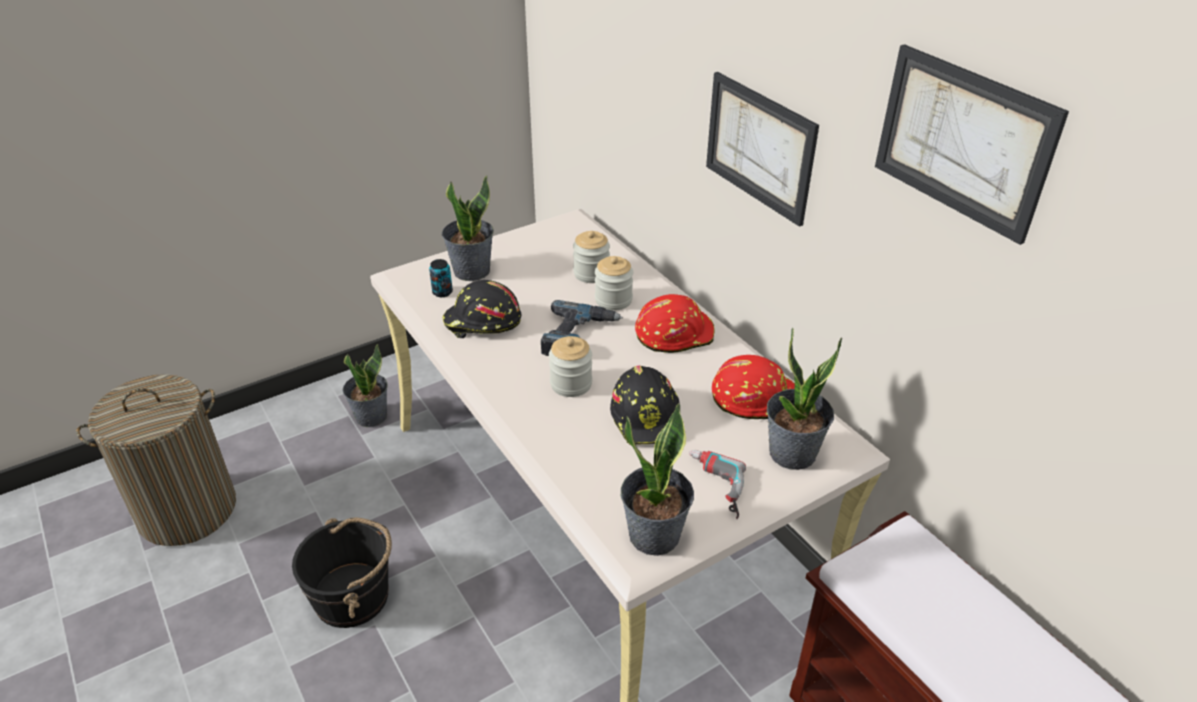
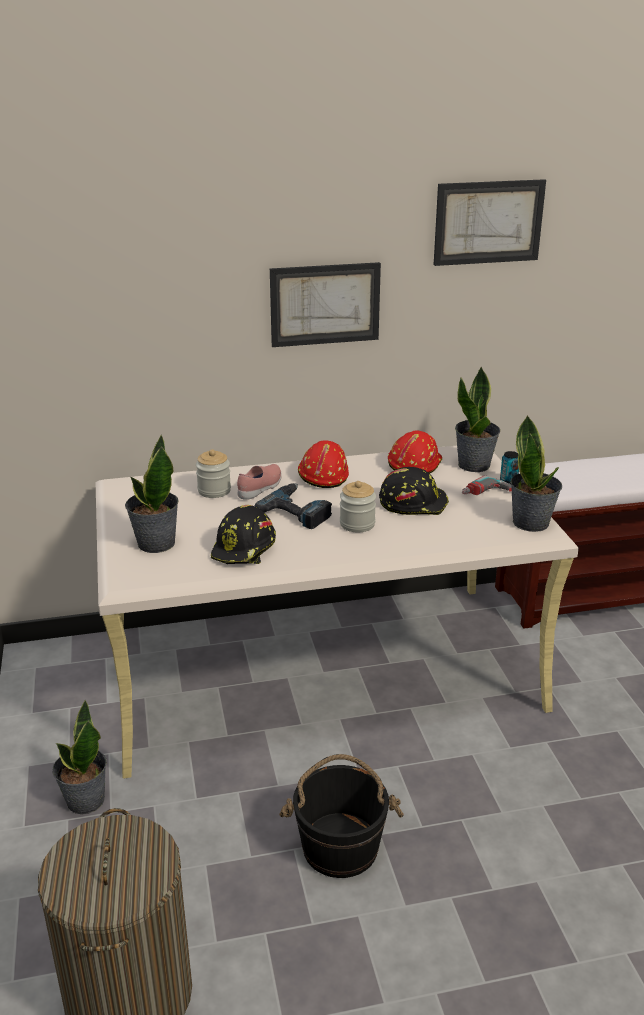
camera: 70 degrees left, 10 degrees down
can [429,259,453,297] -> can moved to [500,451,519,484]
jar [595,256,633,311] -> pink shoe [237,464,282,500]

